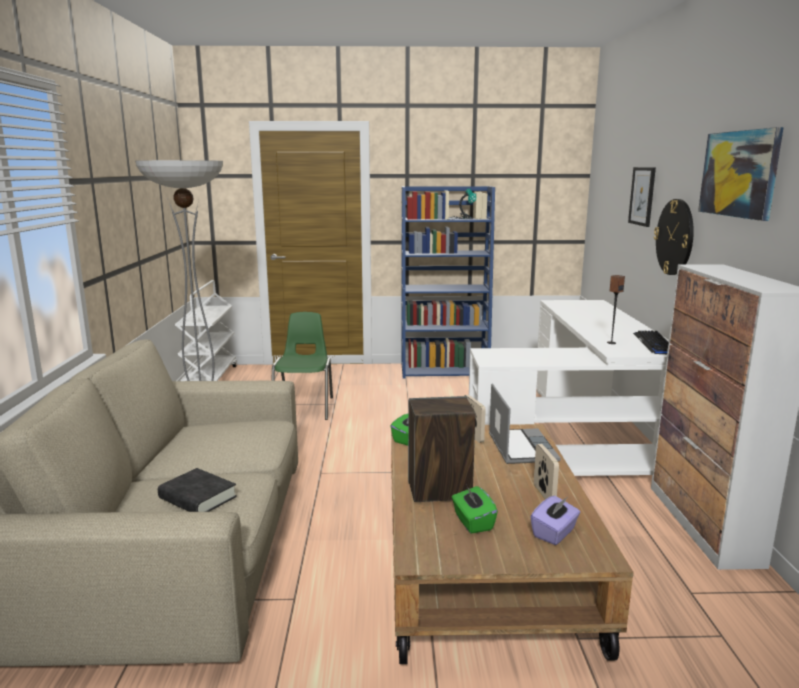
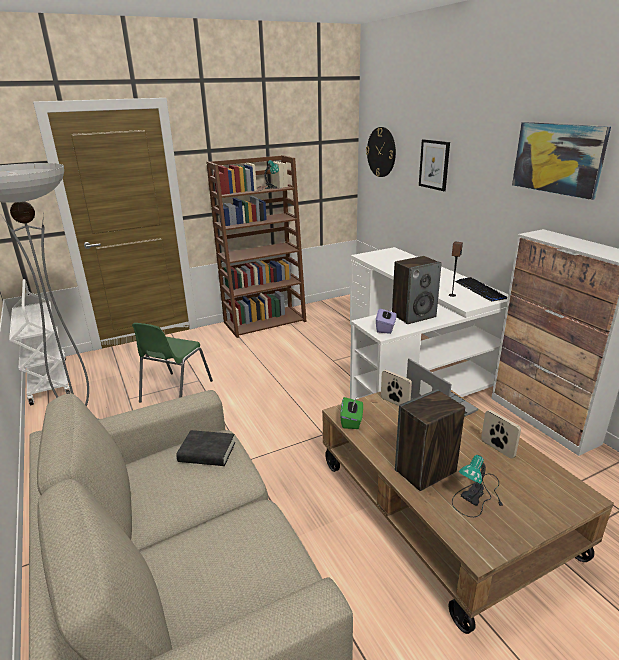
camera: 25 degrees left, 10 degrees up
black book [158,468,237,512] -> black book moved to [176,430,235,466]
green chair [272,312,333,420] -> green chair turned 135 degrees counterclockwise [132,323,213,403]
blue bookcase [401,186,495,378] -> brown bookcase [206,155,306,338]
green tissue box [452,484,498,534] -> table lamp [452,455,503,517]
purple tissue box [531,496,580,545] -> purple tissue box moved to [376,309,396,334]
wall clock [654,199,694,275] -> wall clock moved to [366,127,396,177]
none -> speaker [392,256,442,324]

